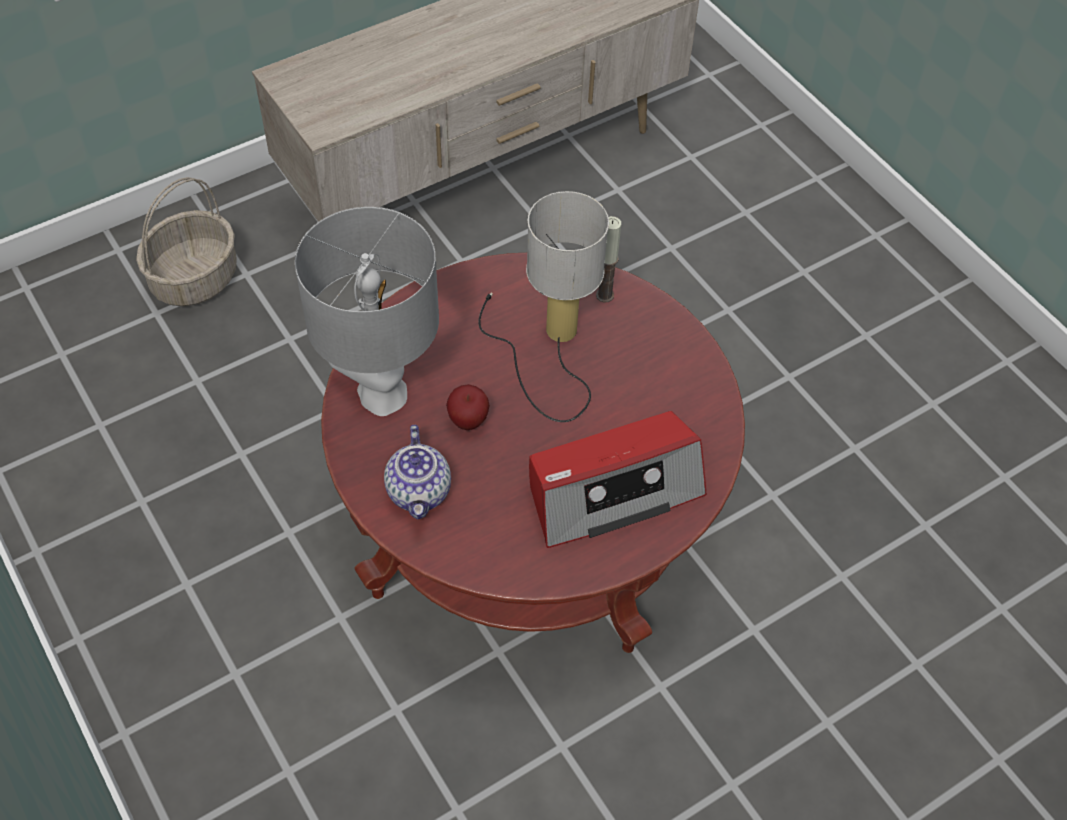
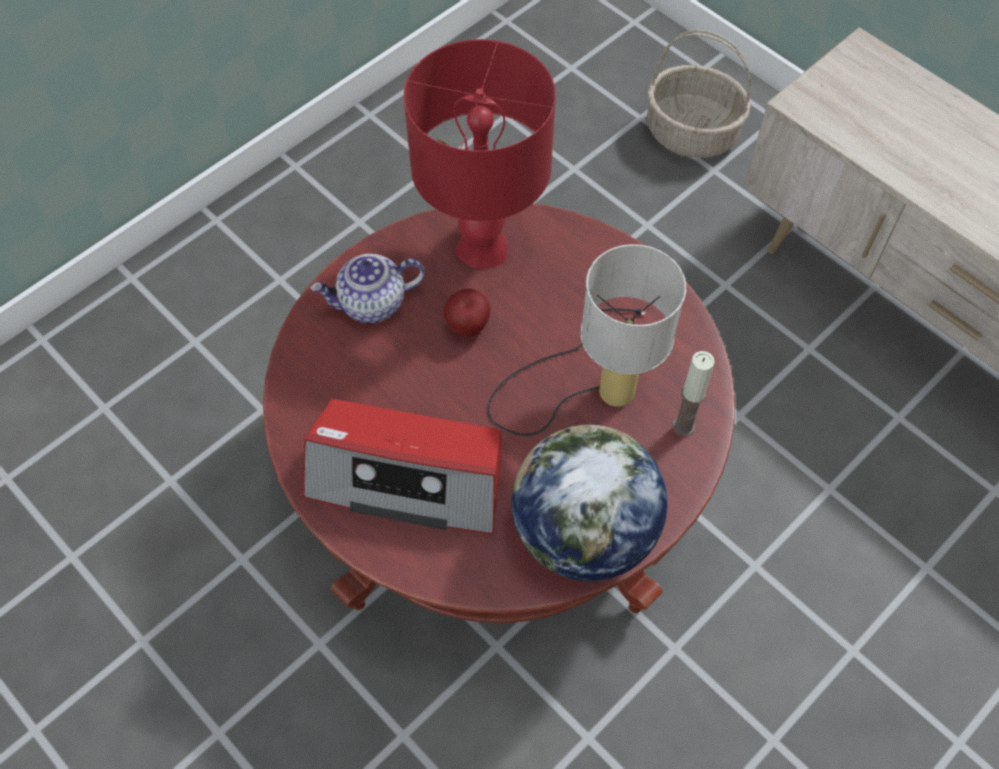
camera: 80 degrees right, 5 degrees up
grey table lamp [295,207,439,416] -> red table lamp [404,39,556,269]
radio [529,411,707,548] -> radio turned 45 degrees counterclockwise [303,399,502,535]
none -> globe [511,424,667,581]

